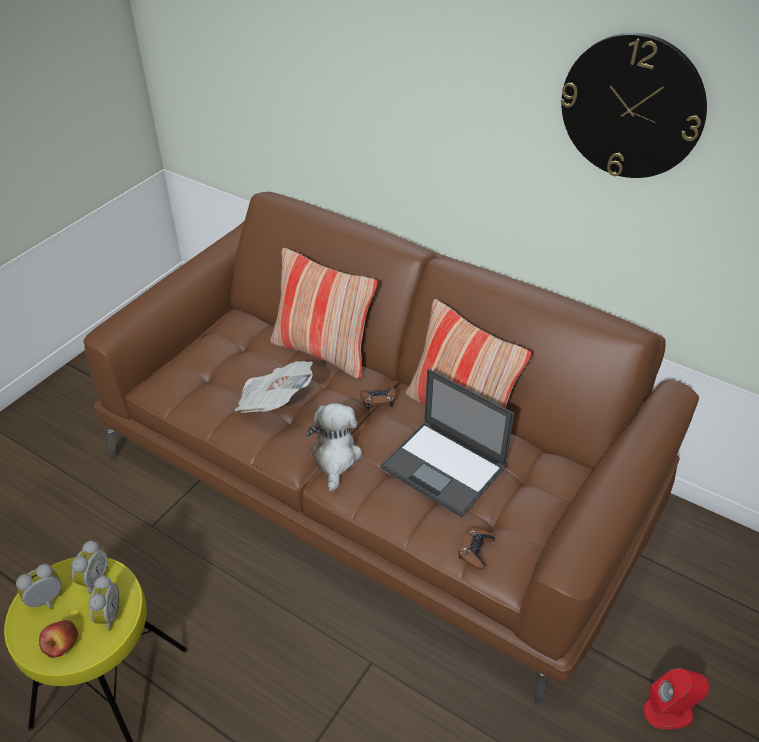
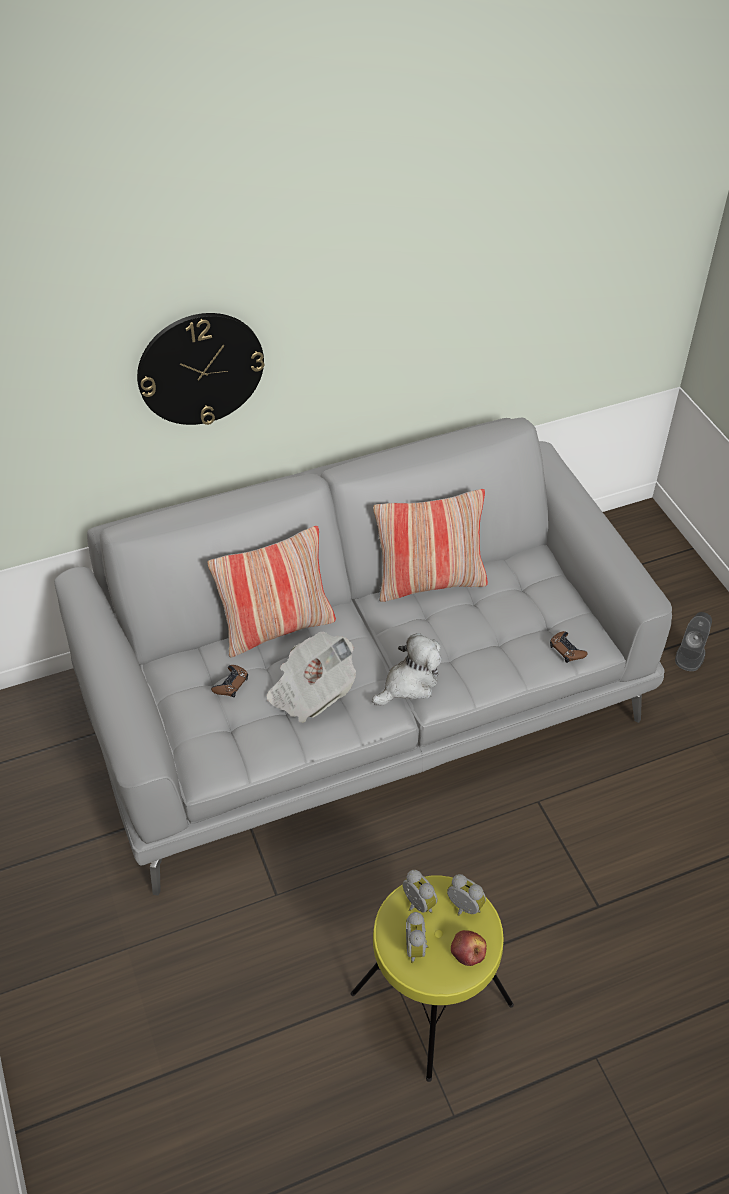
camera: 55 degrees left, 5 degrees up
brown sofa [83,192,699,705] -> grey sofa [54,417,672,896]
plush toy [306,403,362,492] -> plush toy turned 105 degrees clockwise [372,633,442,706]
brown game controller [360,387,397,409] -> brown game controller moved to [211,665,248,697]
laptop [380,369,514,517] -> none
wall clock [561,33,707,178] -> wall clock moved to [137,313,264,425]
red speaker [643,668,710,729] -> grey speaker [675,612,712,671]

